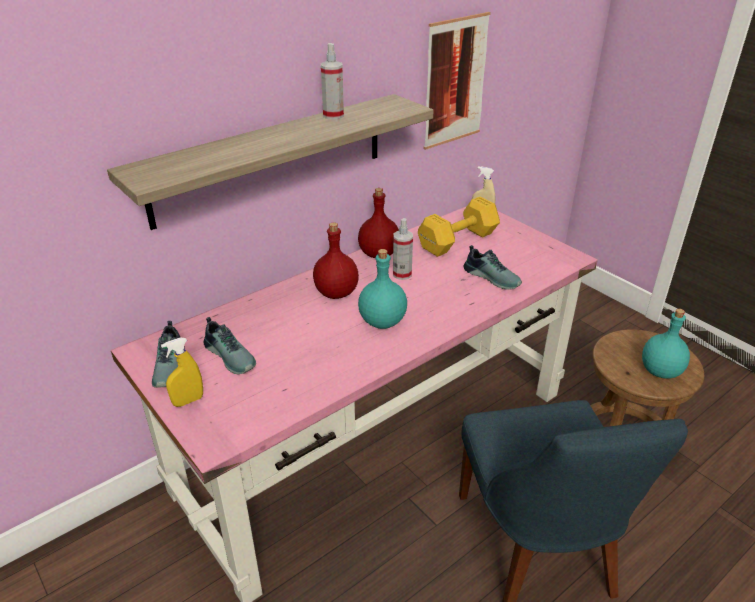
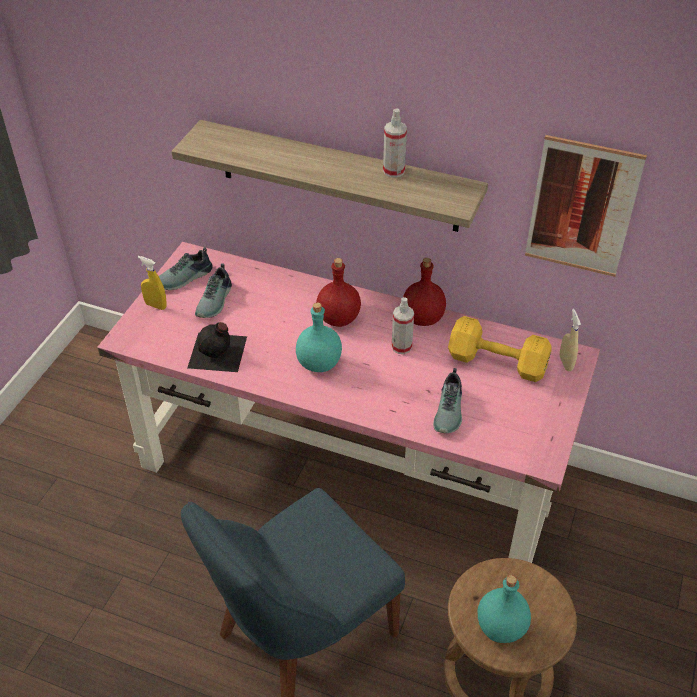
camera: 60 degrees right, 10 degrees up
none -> black bottle [187,322,247,372]

